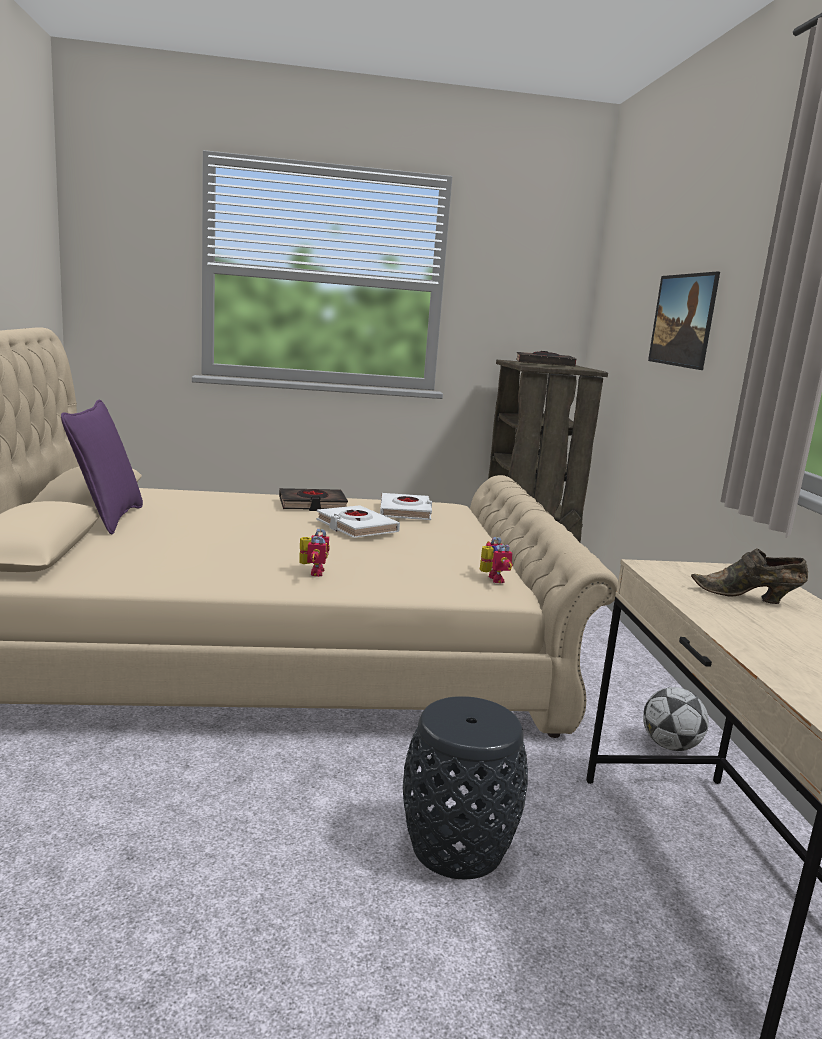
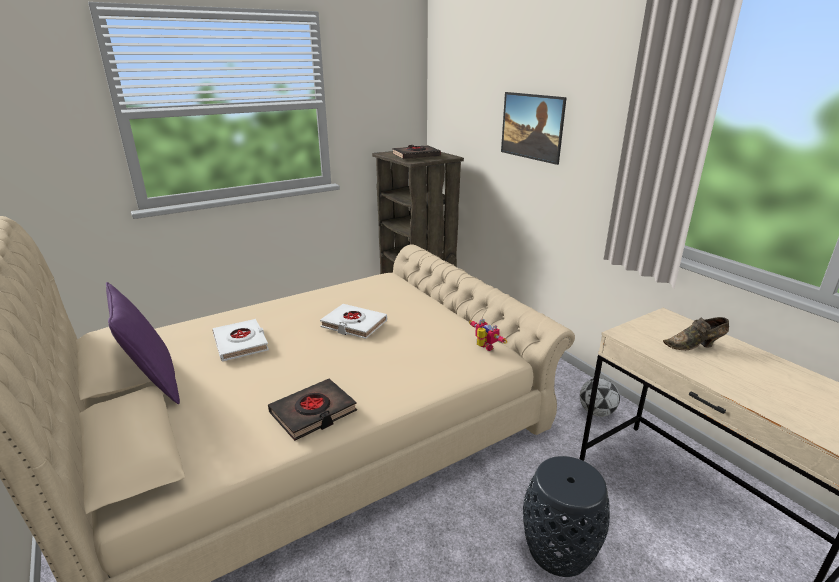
camera: 25 degrees left, 10 degrees up
black book [279,488,348,511] -> black book moved to [268,379,357,441]
toy robot [299,529,330,577] -> none
white book [380,493,432,520] -> white book moved to [212,319,269,361]

